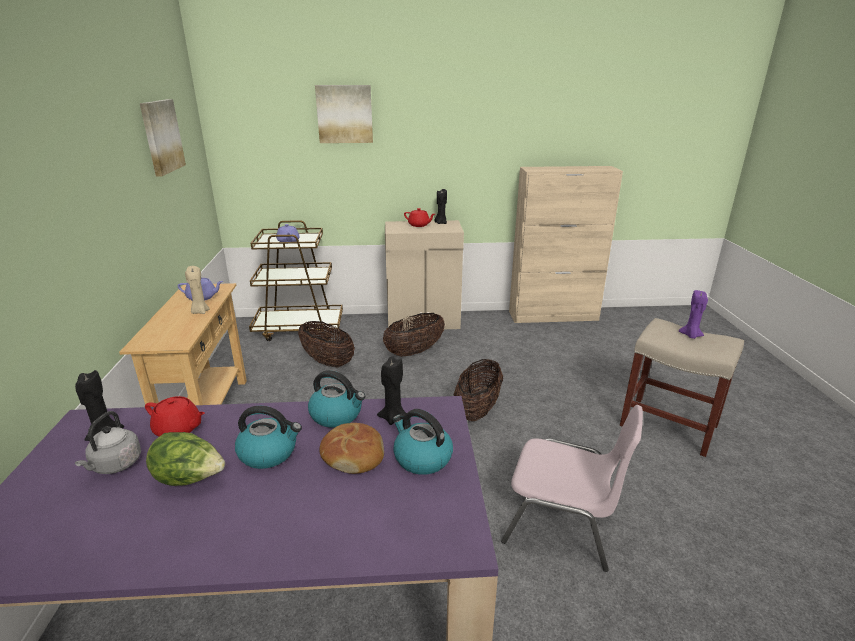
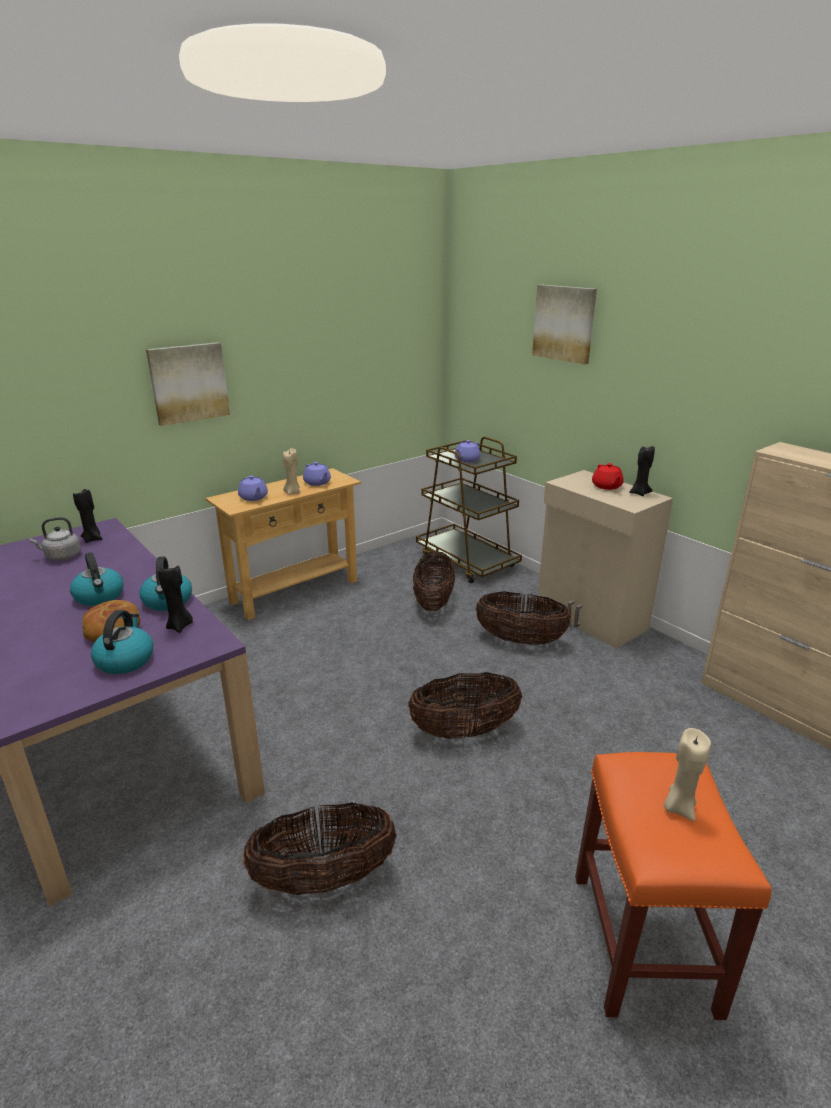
camera: 55 degrees right, 0 degrees up
picture [140,99,186,177] -> picture moved to [146,342,230,426]
red teapot [145,396,205,437] -> none
lettuce [146,432,225,486] -> none
pink chair [501,405,643,572] -> basket [243,803,397,895]
beige stool [620,318,744,457] -> orange stool [575,752,772,1020]
purple candle [679,290,708,339] -> beige candle [664,728,711,821]
none -> purple teapot [238,476,268,501]

